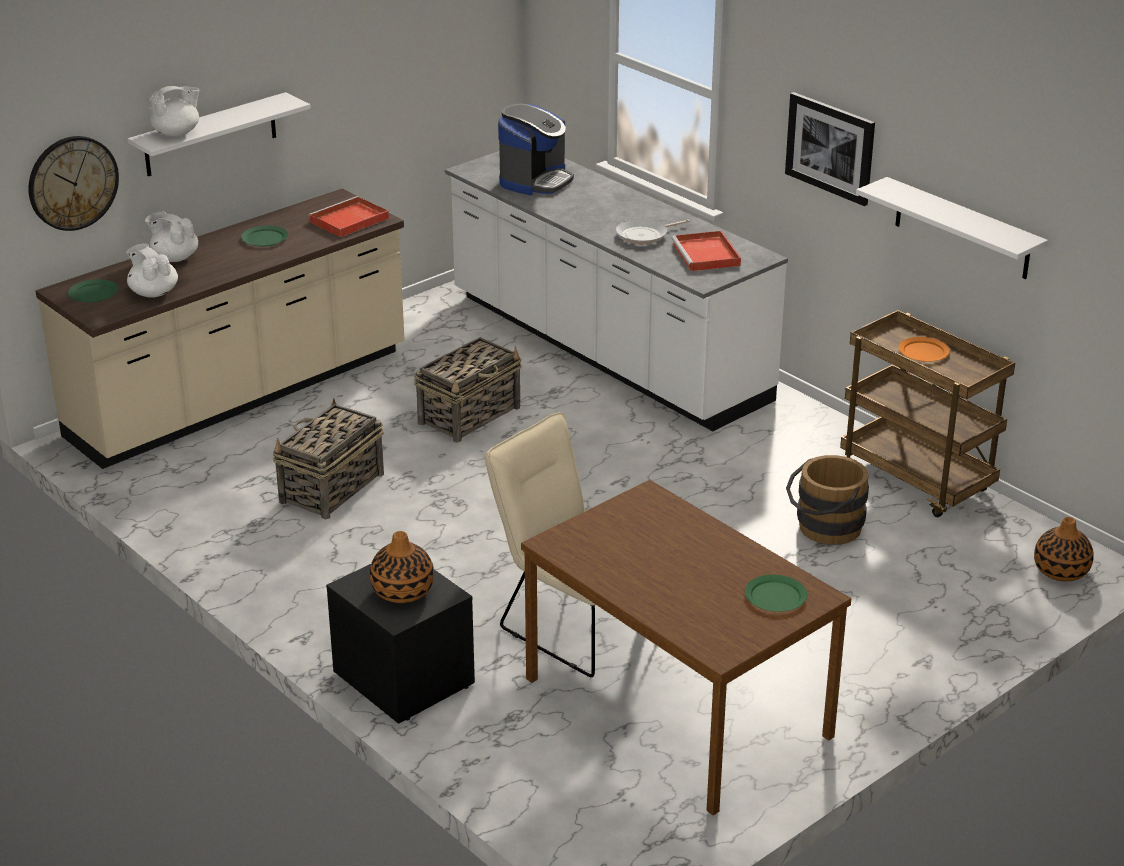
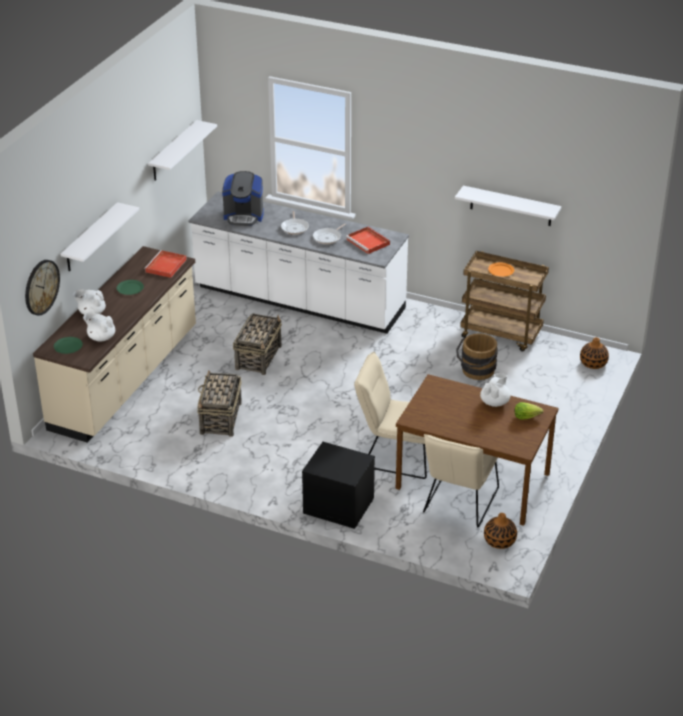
camera: 25 degrees left, 5 degrees up
white teapot [150,86,199,136] -> white teapot moved to [480,373,511,407]
vase [370,531,434,603] -> vase moved to [484,513,517,549]
coffee machine [498,104,574,195] -> coffee machine turned 90 degrees clockwise [222,171,263,226]
green plate [745,575,807,612] -> lettuce [515,402,543,420]
picture [785,92,875,206] -> none
none -> white shelf [148,120,217,180]
none -> frying pan [281,211,309,235]
none -> beige chair [423,434,499,527]

